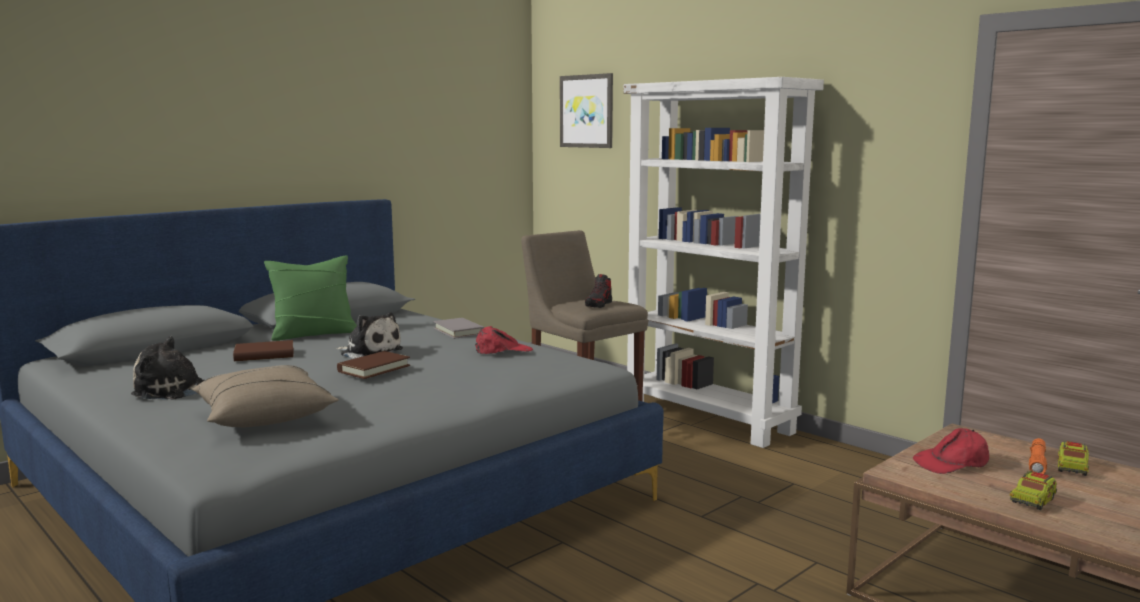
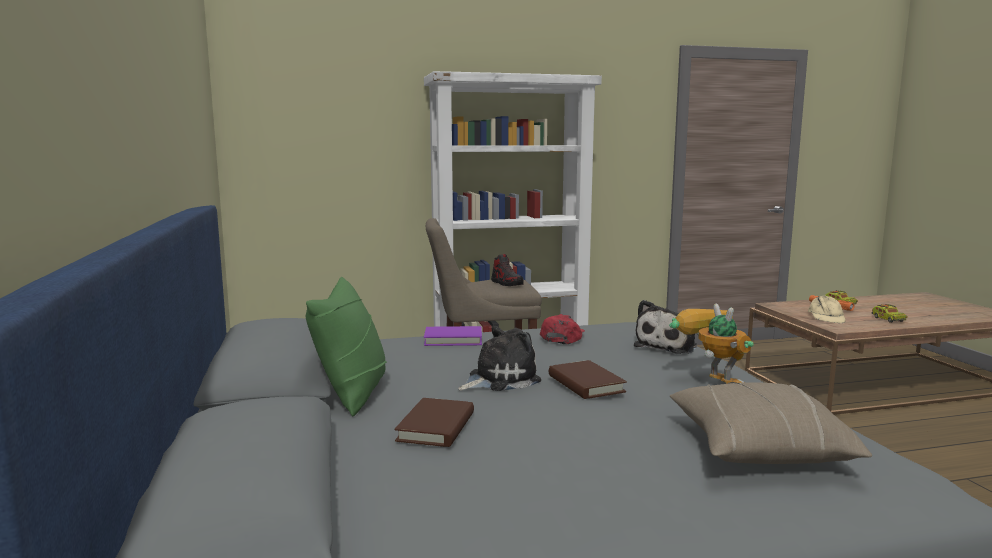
camera: 60 degrees left, 0 degrees up
plush toy [131,336,205,400] -> plush toy moved to [634,300,697,354]
grey book [433,318,485,339] -> purple book [424,326,482,346]
picture [560,73,613,148] -> none
red cap [913,428,989,474] -> beige cap [808,295,846,323]
none -> toy robot [669,304,754,383]

